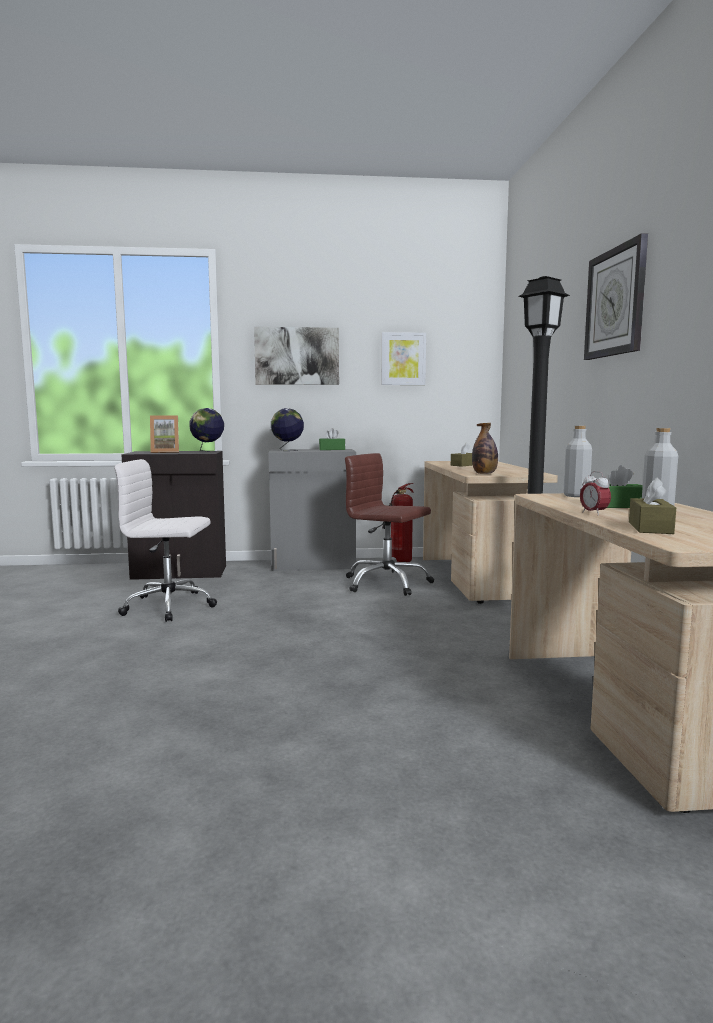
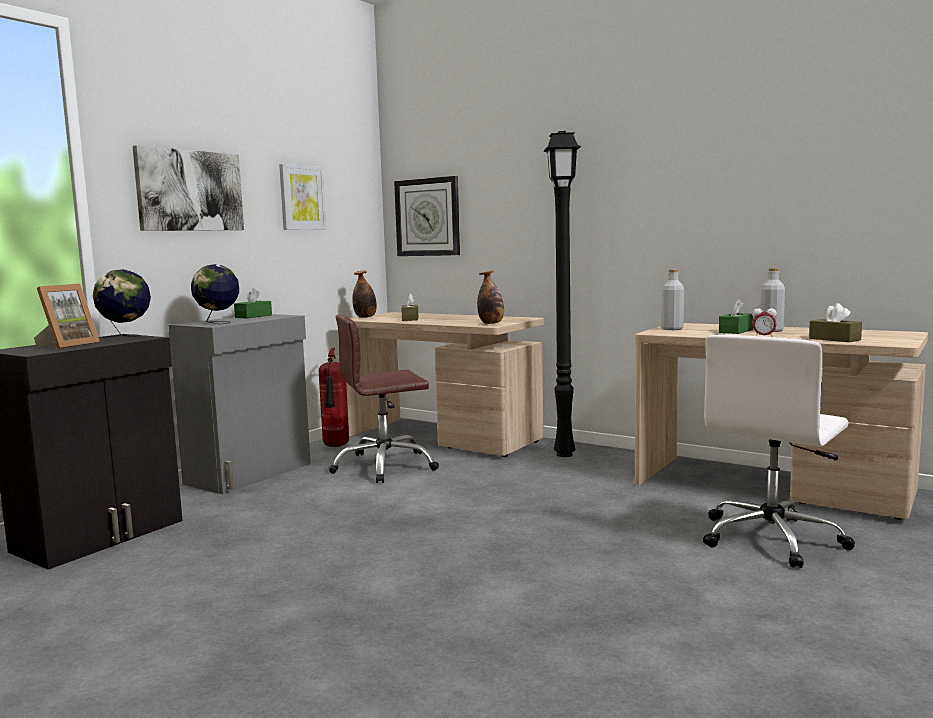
camera: 50 degrees left, 0 degrees up
white office chair [114,459,217,622] -> white office chair moved to [703,335,855,568]
wall clock [584,233,648,360] -> wall clock moved to [394,176,460,256]
none -> bottle [352,271,377,318]

